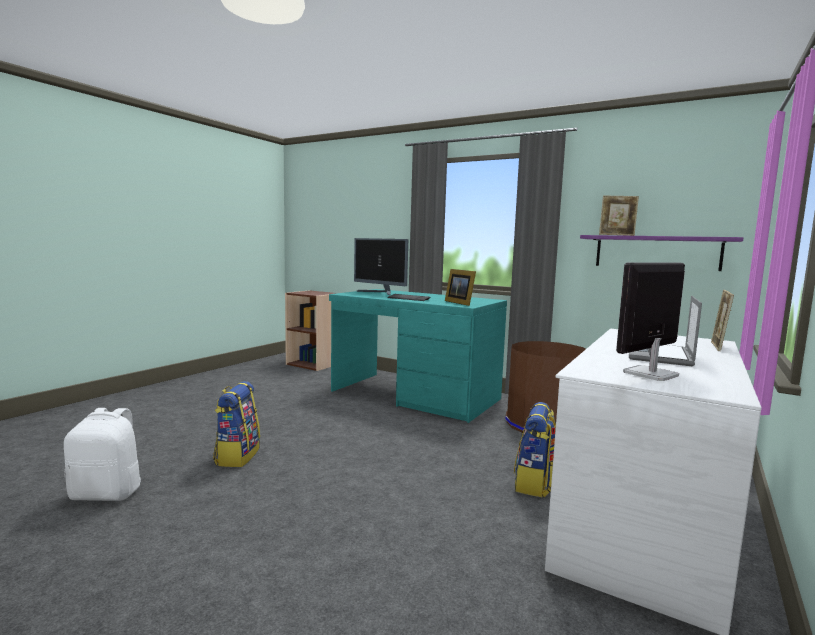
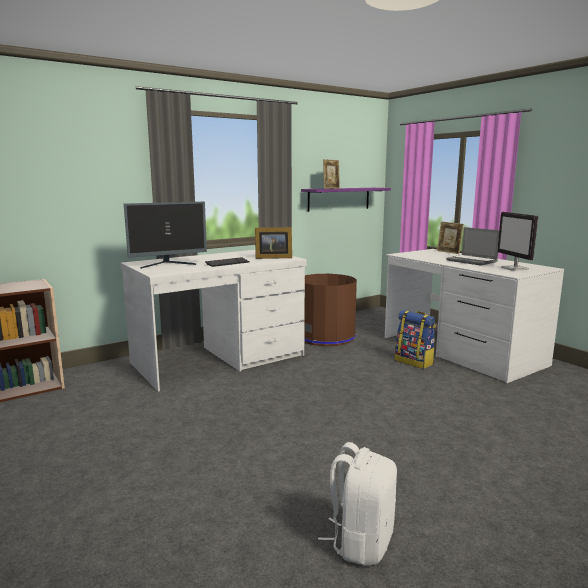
camera: 65 degrees left, 5 degrees up
backpack [213,381,260,467] -> none
turquoise desk [329,289,507,423] -> white desk [121,250,306,392]

